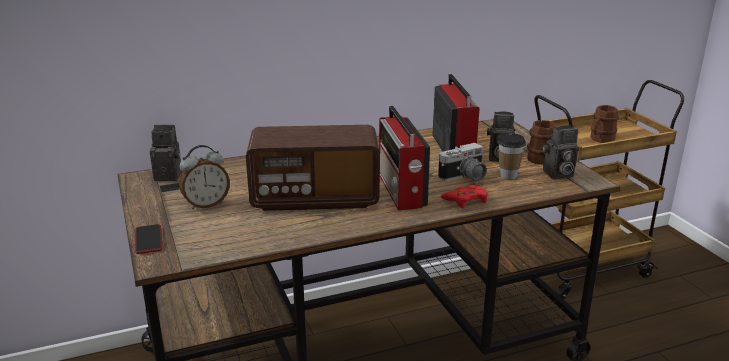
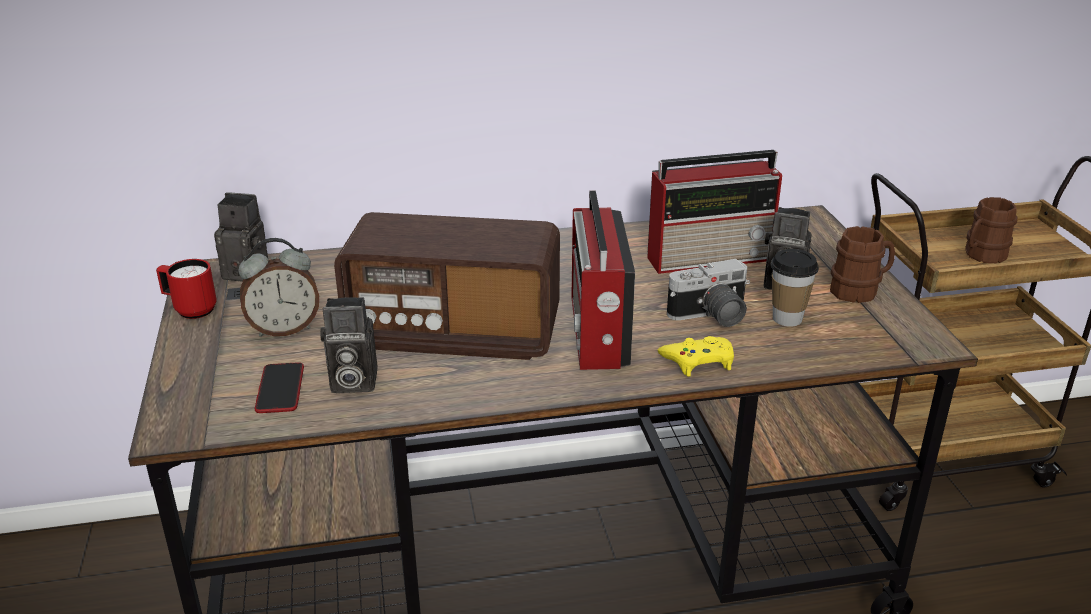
camera: 10 degrees right, 5 degrees up
phone [135,224,163,254] -> phone moved to [255,362,304,413]
radio [432,74,480,152] -> radio turned 75 degrees clockwise [647,150,782,274]
red game controller [441,185,488,208] -> yellow game controller [658,336,734,377]
camera [543,125,578,179] -> camera moved to [320,297,378,393]
none -> red mug [156,259,217,319]

